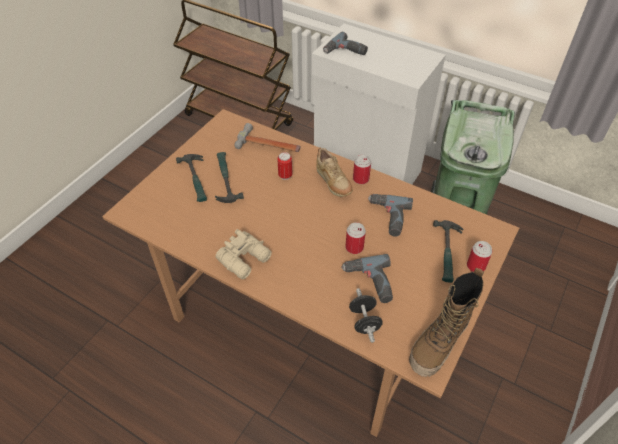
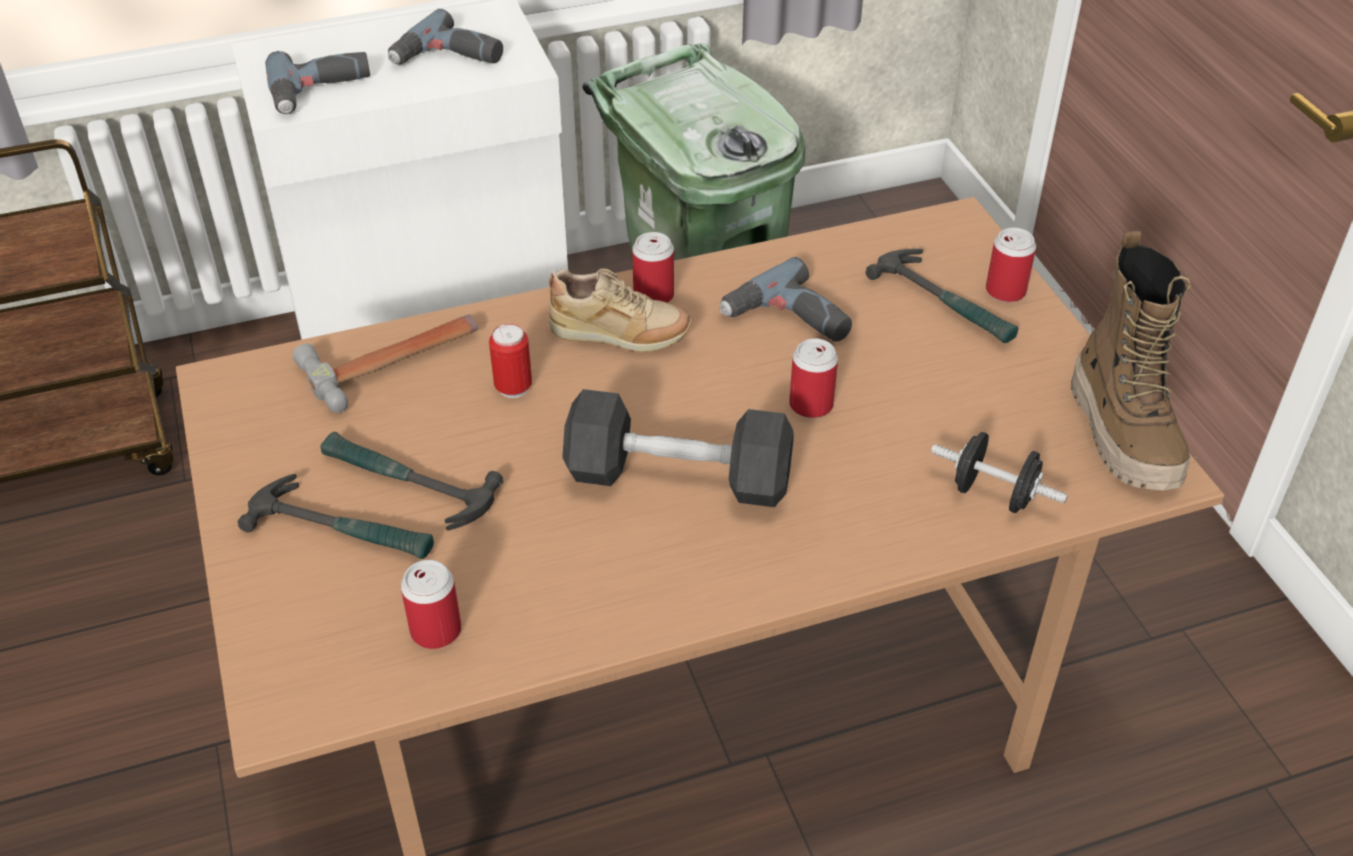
camera: 50 degrees left, 5 degrees down
beige binoculars [216,229,272,279] -> none
power drill [341,254,393,303] -> power drill moved to [388,9,503,65]
none -> can [401,560,461,649]
none -> grey dumbbell [562,389,794,507]

